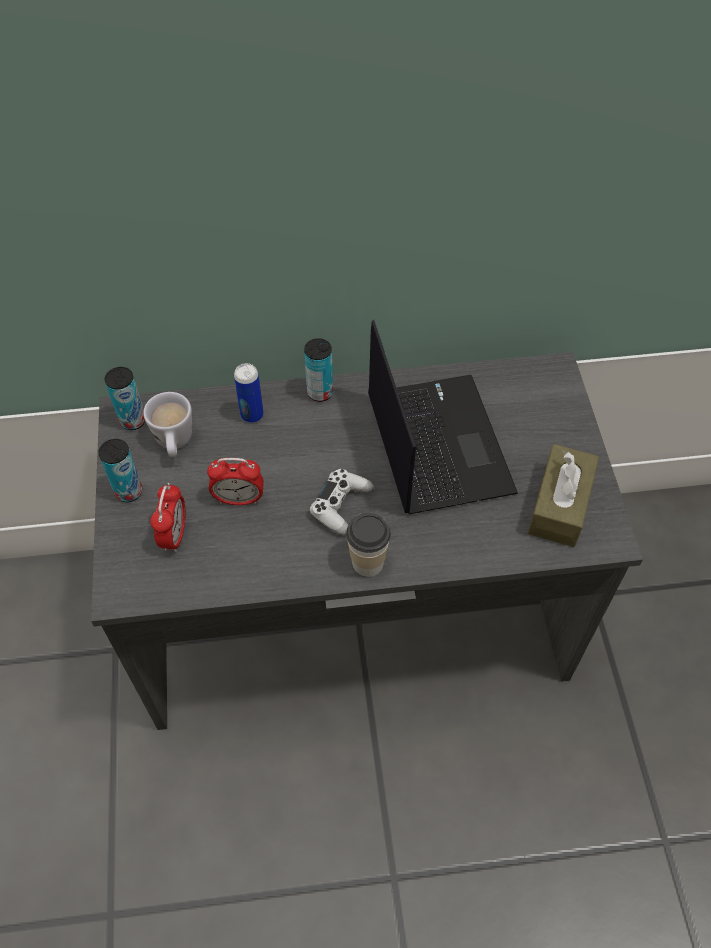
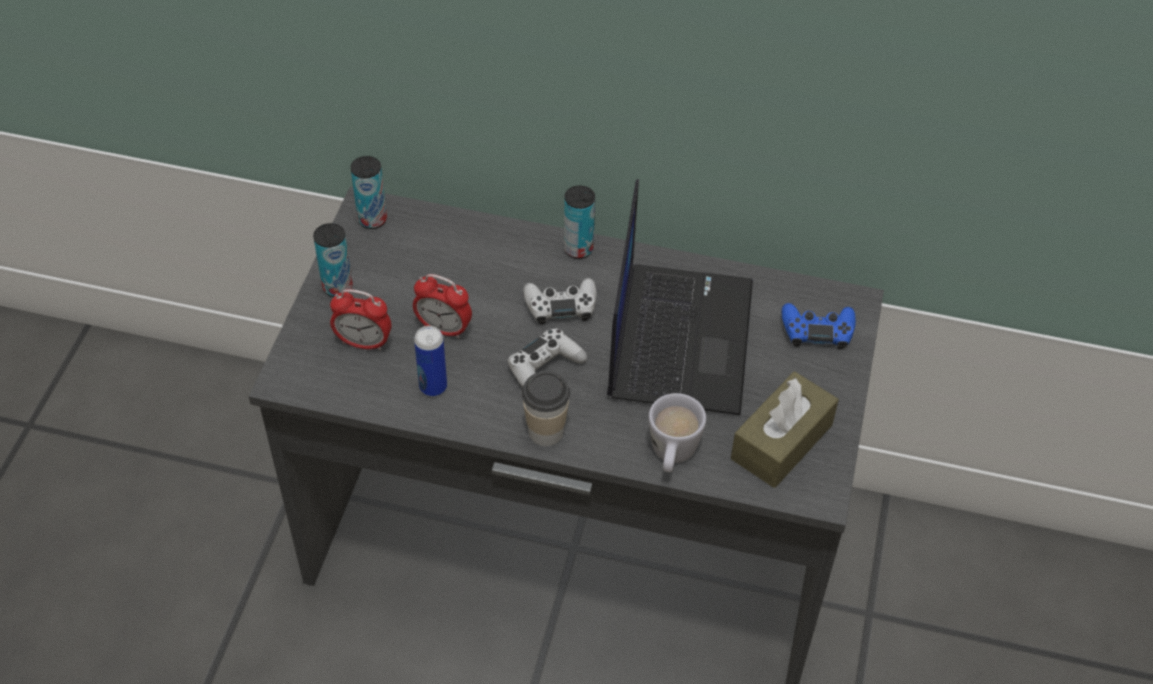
camera: 20 degrees right, 5 degrees down
white mug [143,392,192,457] -> white mug moved to [649,393,706,472]
alarm clock [150,483,186,552] -> alarm clock turned 75 degrees clockwise [330,289,391,351]
can [234,363,264,423] -> can moved to [414,326,447,396]
none -> white game controller [523,278,597,325]
none -> blue game controller [782,303,856,350]

